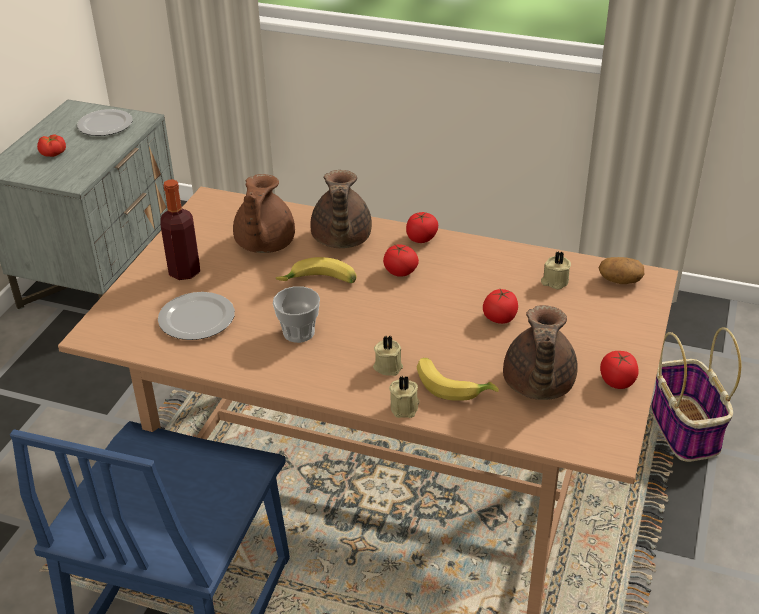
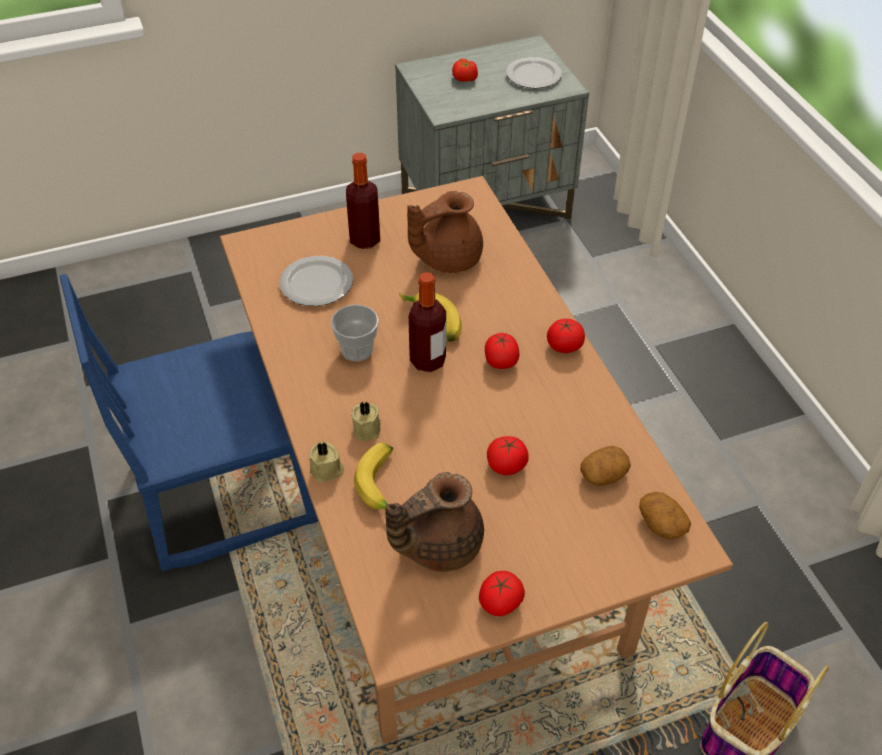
camera: 50 degrees right, 10 degrees up
brown teapot [310,170,372,248] -> none
beige candle [541,252,571,290] -> potato [580,446,631,486]
none -> bottle [408,272,446,372]

